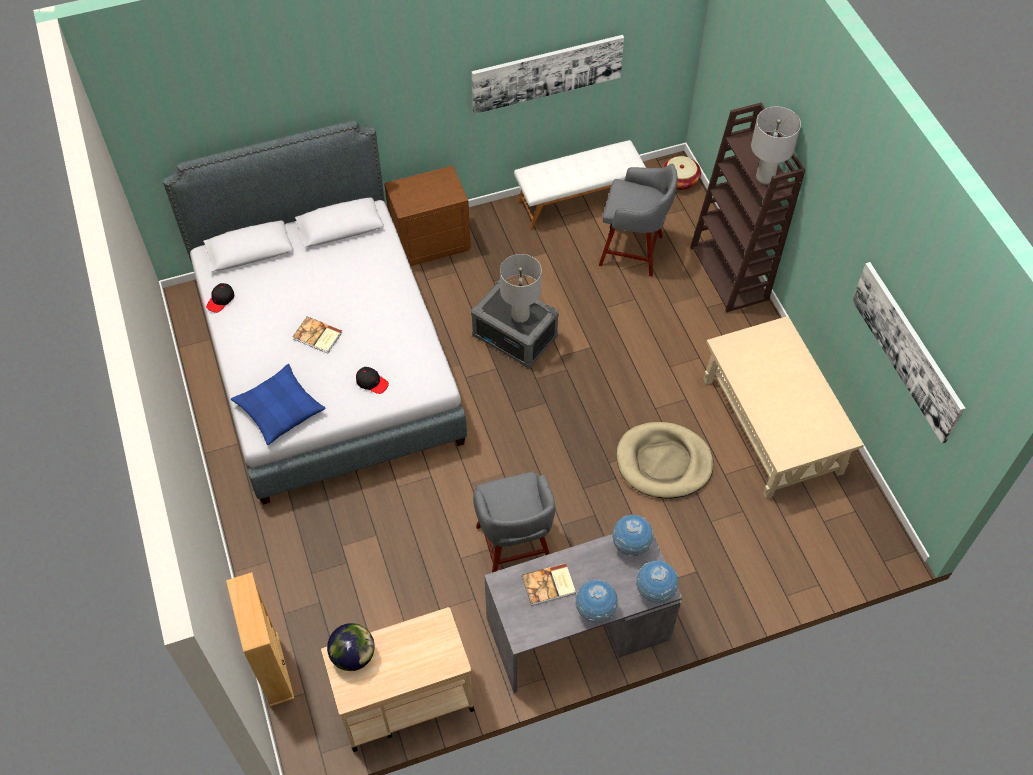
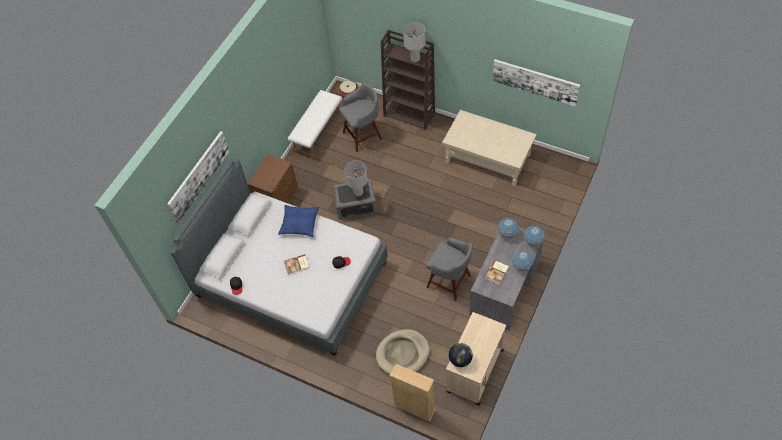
camera: 40 degrees left, 0 degrees up
blue pillow [231,364,326,445] -> blue pillow moved to [278,205,319,237]
picture [472,35,624,114] -> picture moved to [167,131,230,223]
beige dog bed [616,422,713,499] -> beige dog bed moved to [376,329,430,375]

